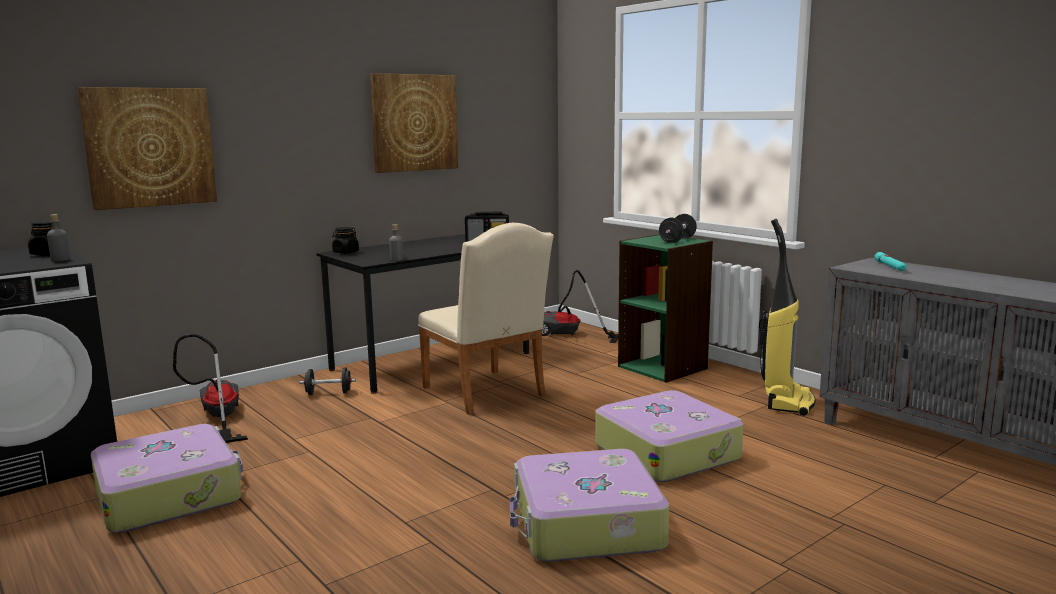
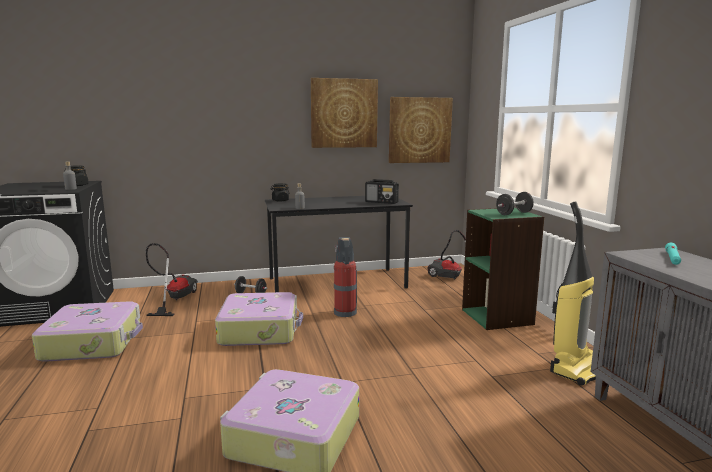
camera: 25 degrees right, 0 degrees up
picture [77,87,217,210] -> picture moved to [389,97,453,163]
beige chair [418,223,554,415] -> fire extinguisher [334,237,357,317]
suitcase [595,390,743,482] -> suitcase moved to [215,292,303,346]

